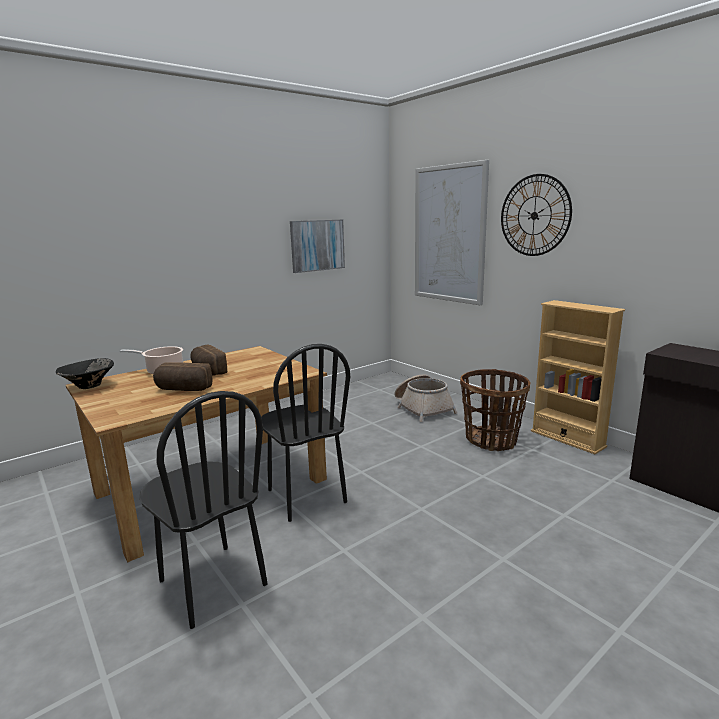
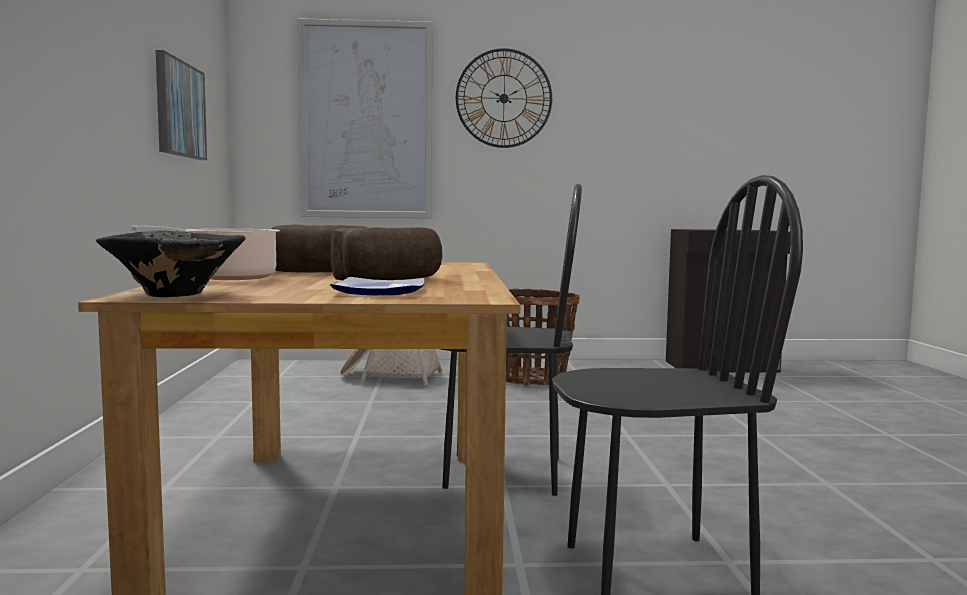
camera: 55 degrees left, 10 degrees down
beige bookcase [531,300,625,454] -> none
none -> plate [330,277,424,295]

